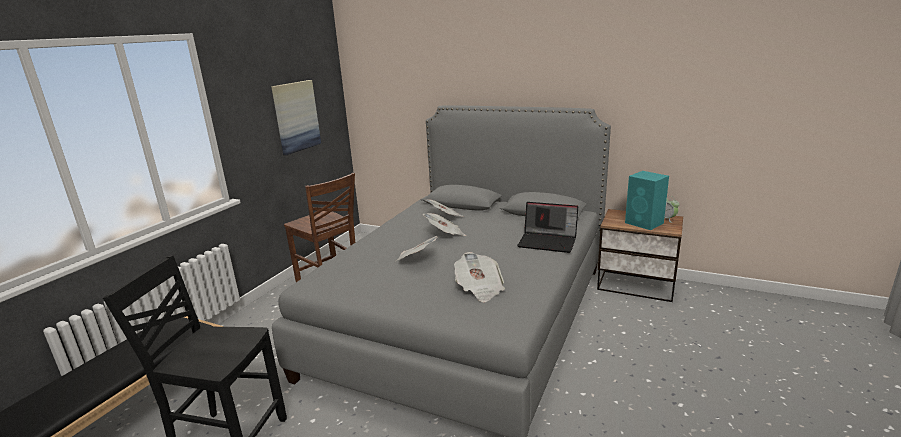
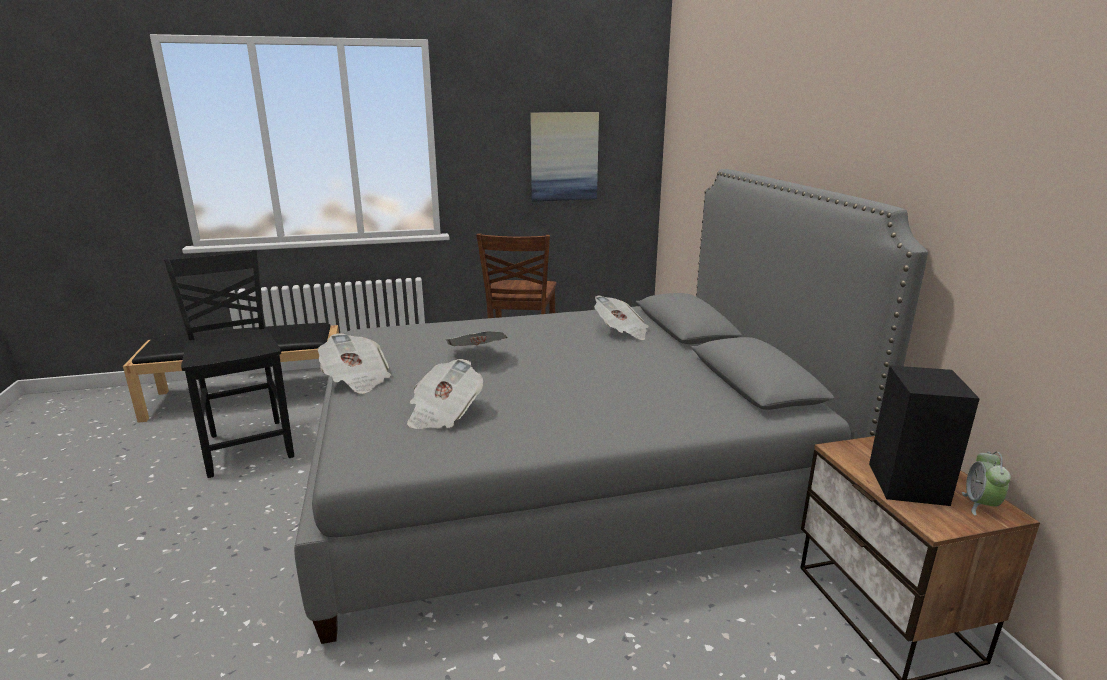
camera: 50 degrees right, 0 degrees up
newspaper [423,213,466,236] -> newspaper moved to [318,333,391,394]
laptop [517,202,578,253] -> none
turquoise speaker [625,171,669,230] -> black speaker [869,365,980,506]

